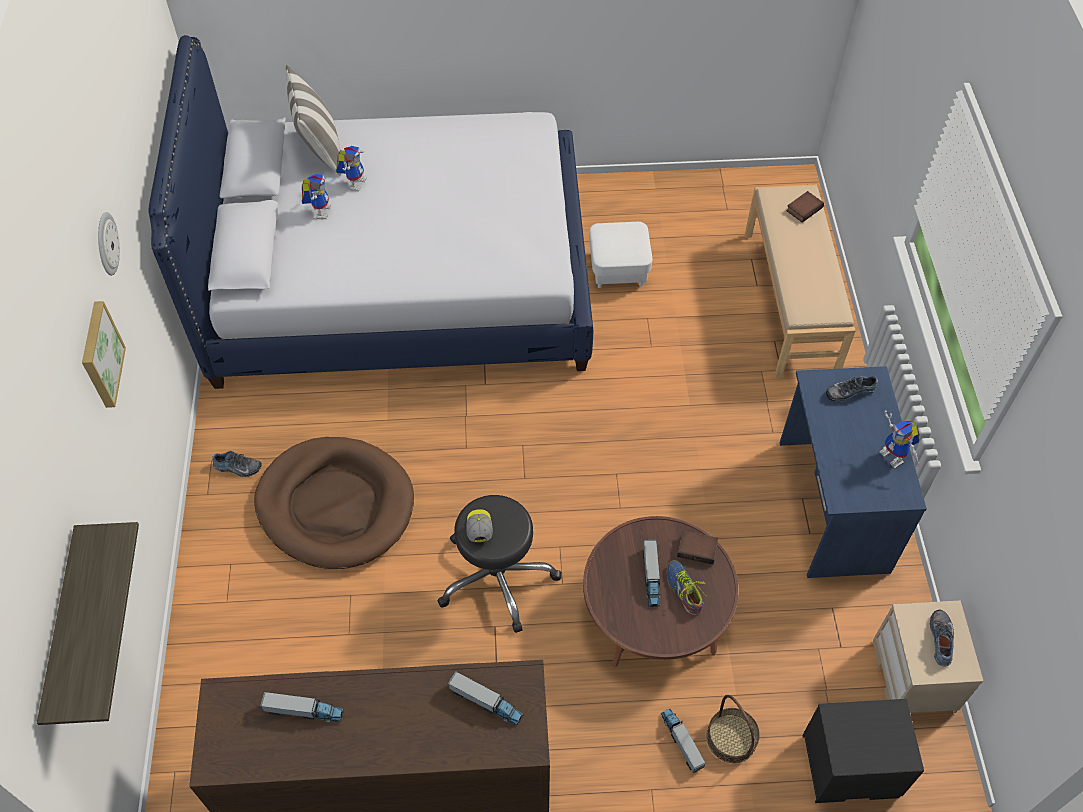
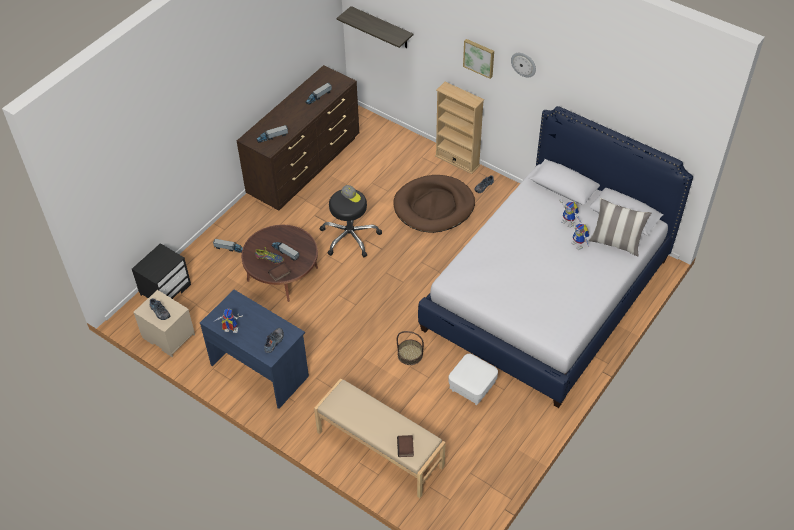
camera: 130 degrees right, 5 degrees down
basket [706,695,760,763] -> basket moved to [397,331,424,365]
none -> beige bookcase [435,82,484,174]

